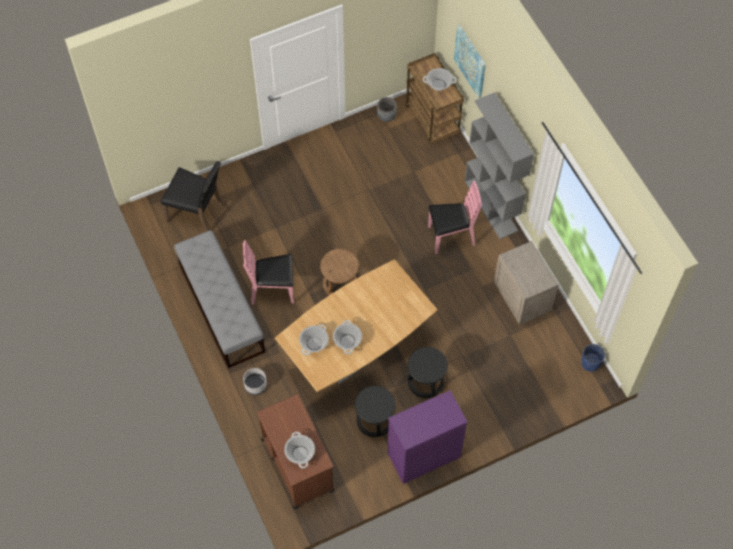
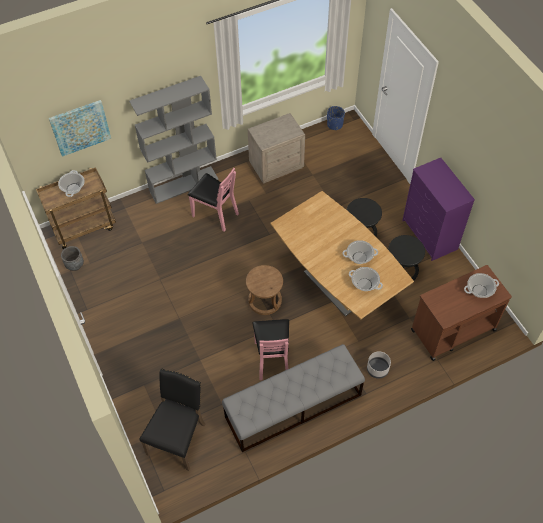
camera: 90 degrees left, 5 degrees down
pink chair [428,180,482,255] -> pink chair turned 135 degrees clockwise [188,168,239,232]

